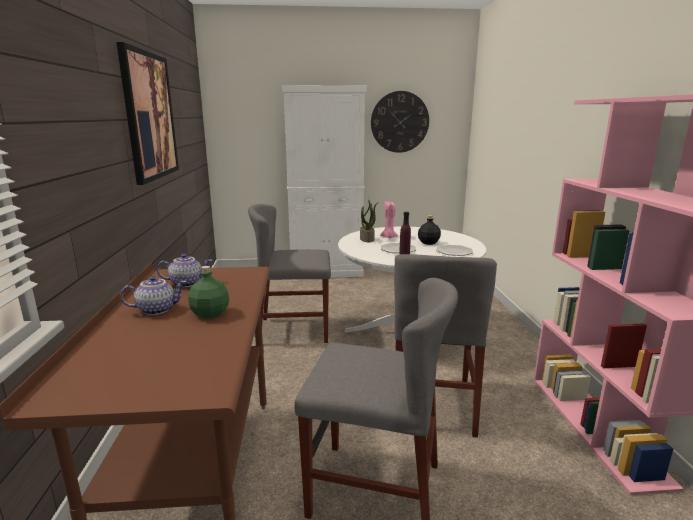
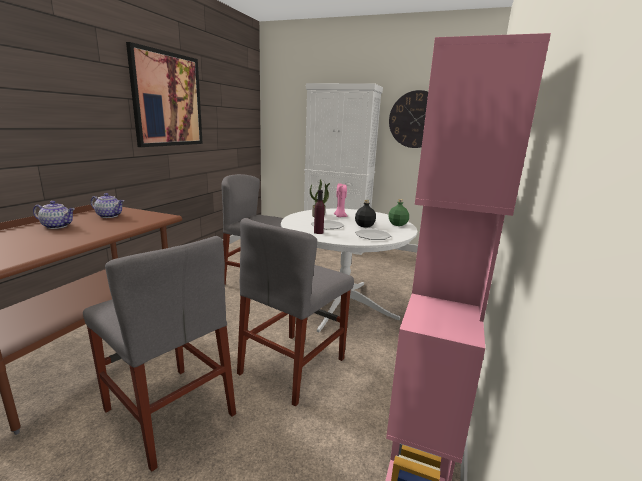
camera: 25 degrees right, 0 degrees up
green bottle [188,266,229,318] -> green bottle moved to [388,199,409,226]

